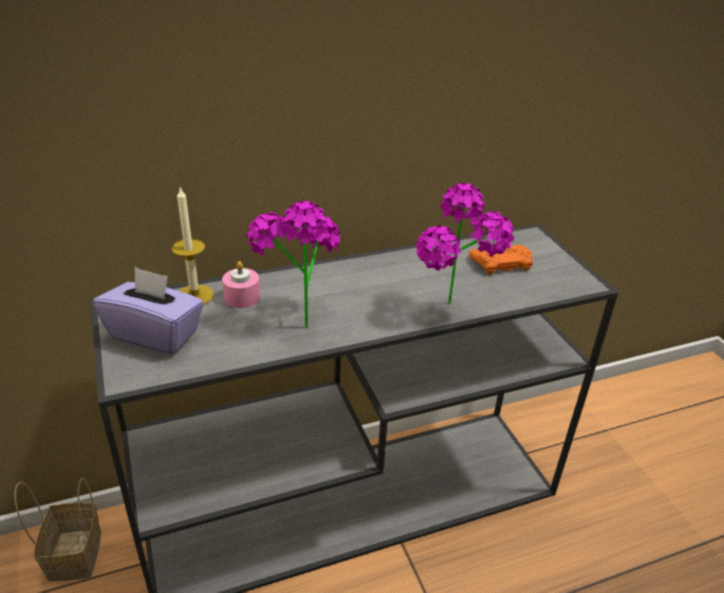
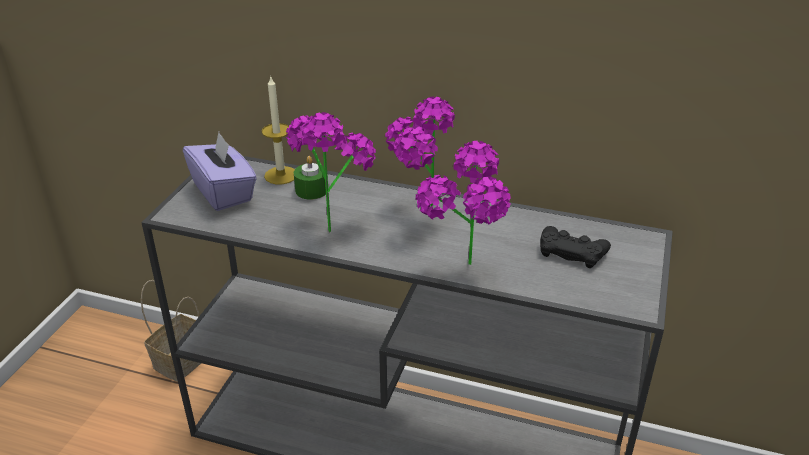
camera: 40 degrees right, 0 degrees up
pink candle [222,261,260,308] -> green candle [294,156,328,200]
orange game controller [469,245,533,275] -> black game controller [540,226,611,268]
none -> potted plant [385,97,455,207]

